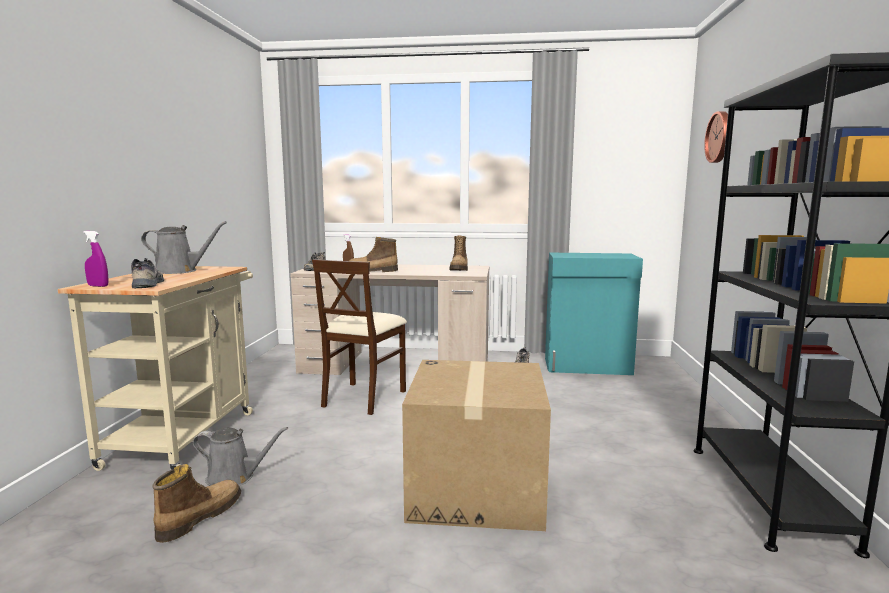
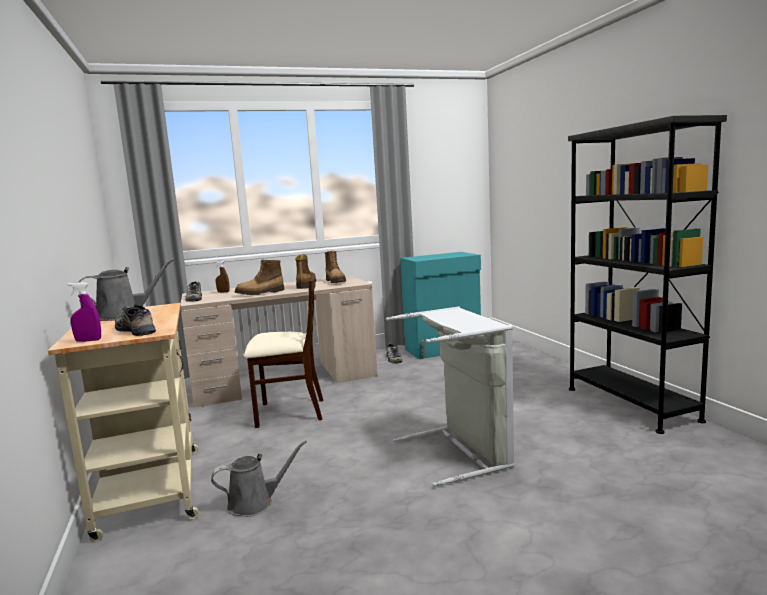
camera: 25 degrees left, 0 degrees up
boot [153,464,241,543] -> boot moved to [295,255,316,289]
beige chair [312,259,407,415] -> beige chair turned 90 degrees counterclockwise [244,273,323,428]
cardboard box [402,360,551,531] -> grey laundry basket [386,307,514,487]
wall clock [704,111,728,163] -> none

